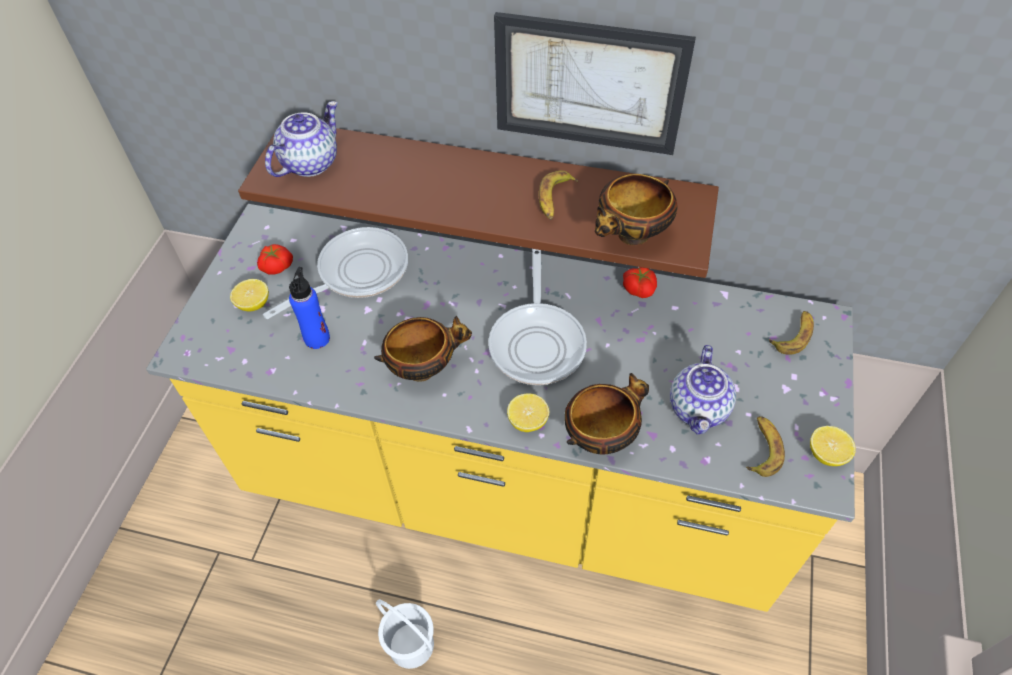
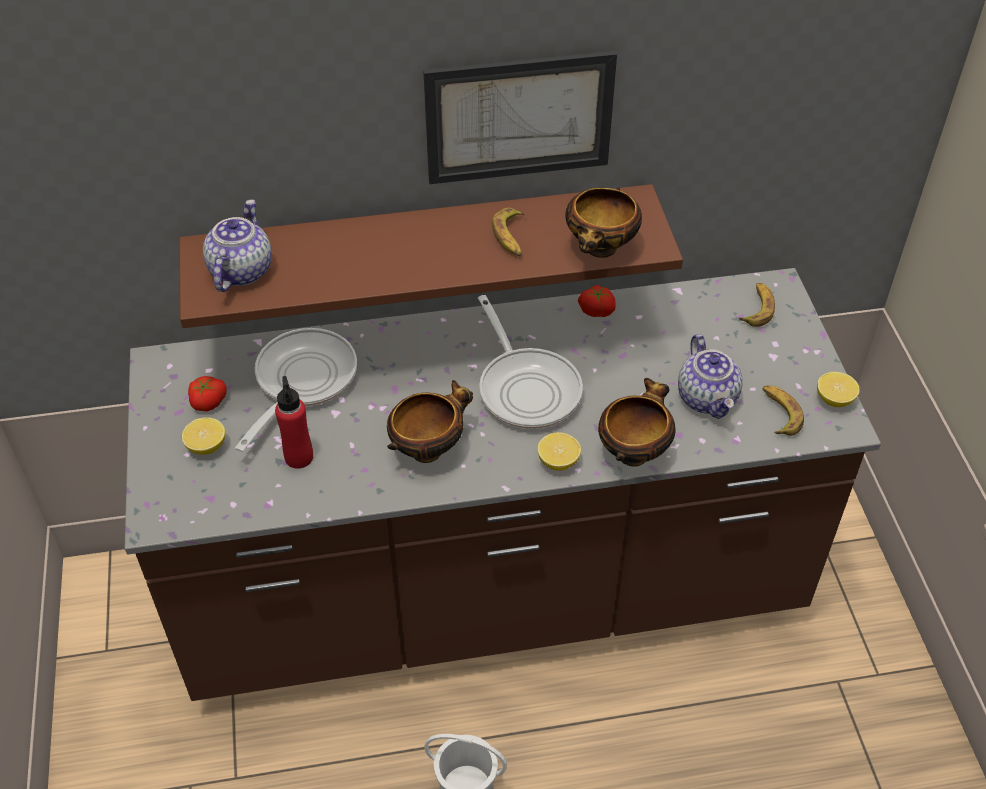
camera: 25 degrees left, 5 degrees down
yellow counter [146,204,855,612] -> brown counter [125,268,881,701]
blue bottle [289,267,330,349] -> red bottle [275,376,313,469]

